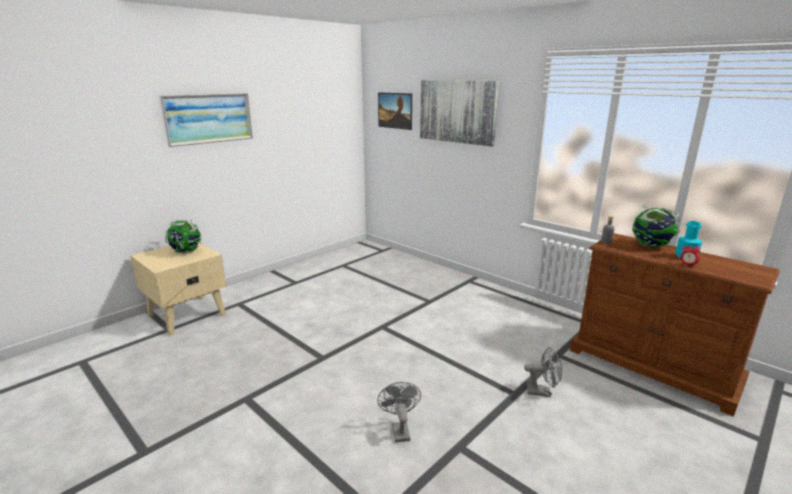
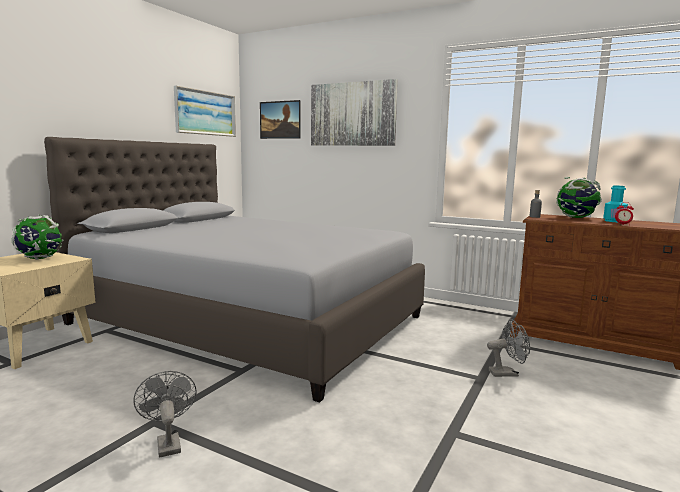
camera: 15 degrees left, 10 degrees down
picture [159,93,253,147] -> picture moved to [174,85,236,137]
grey fan [377,382,421,442] -> grey fan moved to [133,371,197,458]
none -> grey bed [44,137,425,403]

